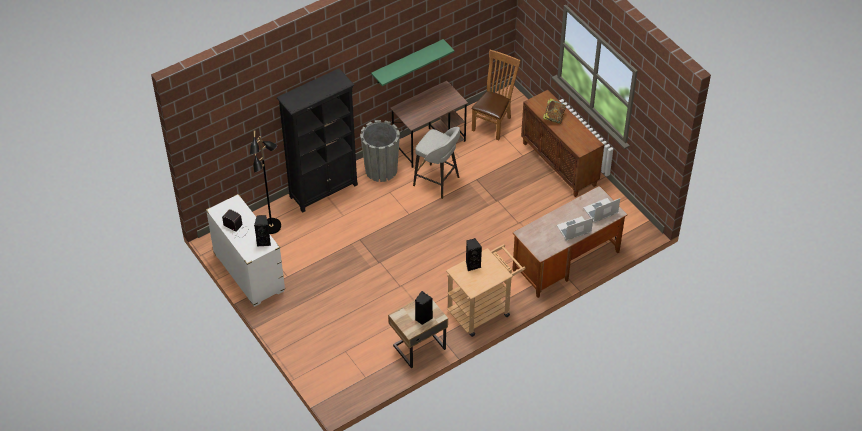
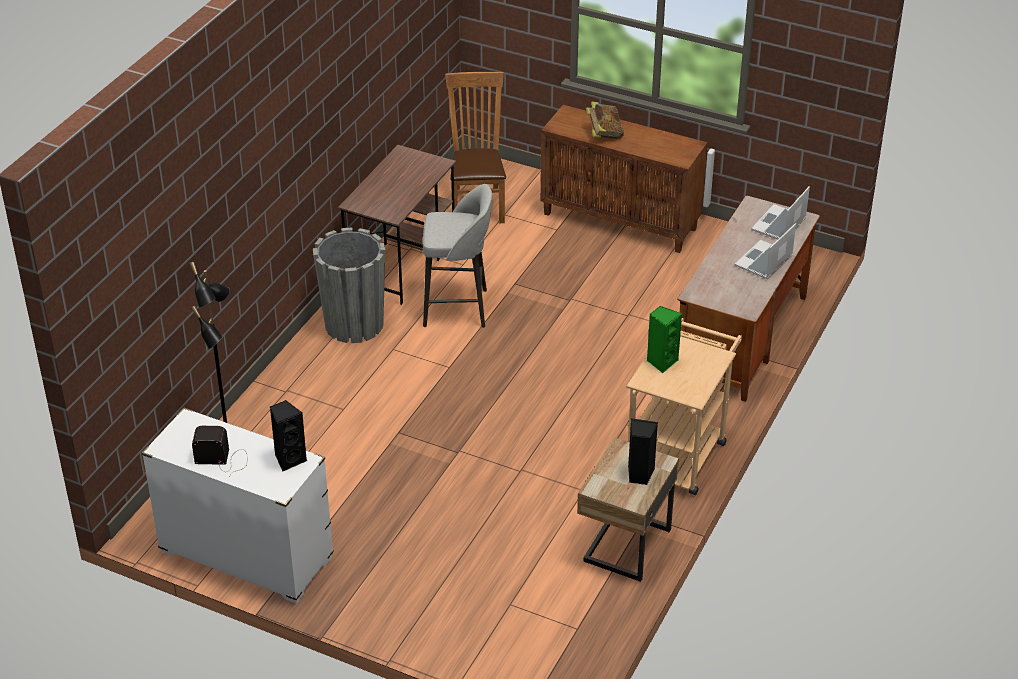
camera: 30 degrees left, 10 degrees down
black bookcase [277,68,358,213] -> none
green shelf [371,39,455,86] -> none
black speaker [466,238,482,271] -> green speaker [647,306,682,373]

